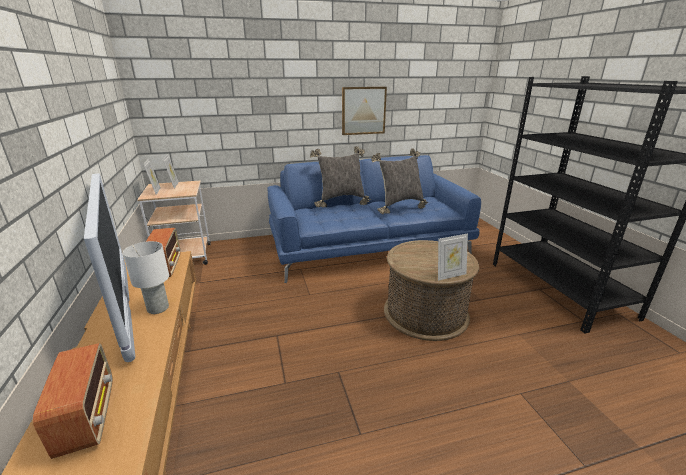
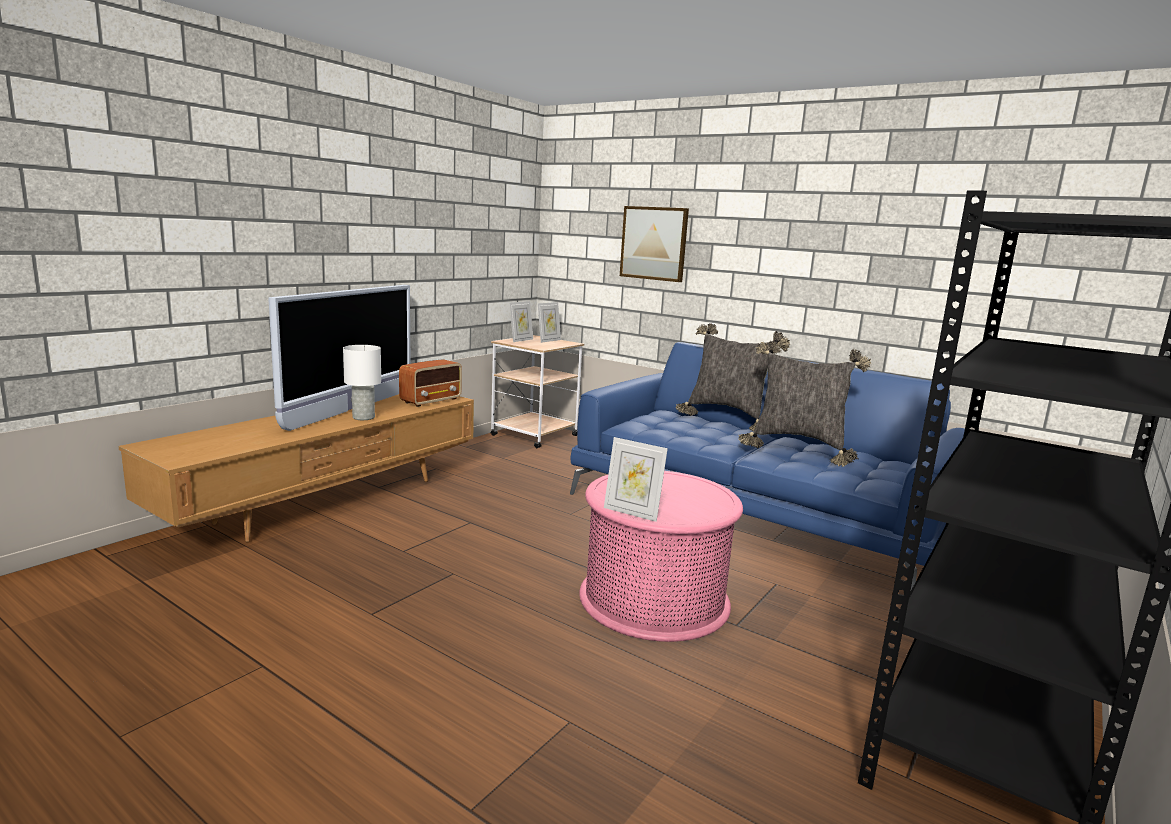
camera: 50 degrees right, 10 degrees down
radio [33,343,113,459] -> none
picture [342,87,387,135] -> picture moved to [620,206,689,282]
brown coffee table [384,240,479,341] -> pink coffee table [579,471,743,642]

